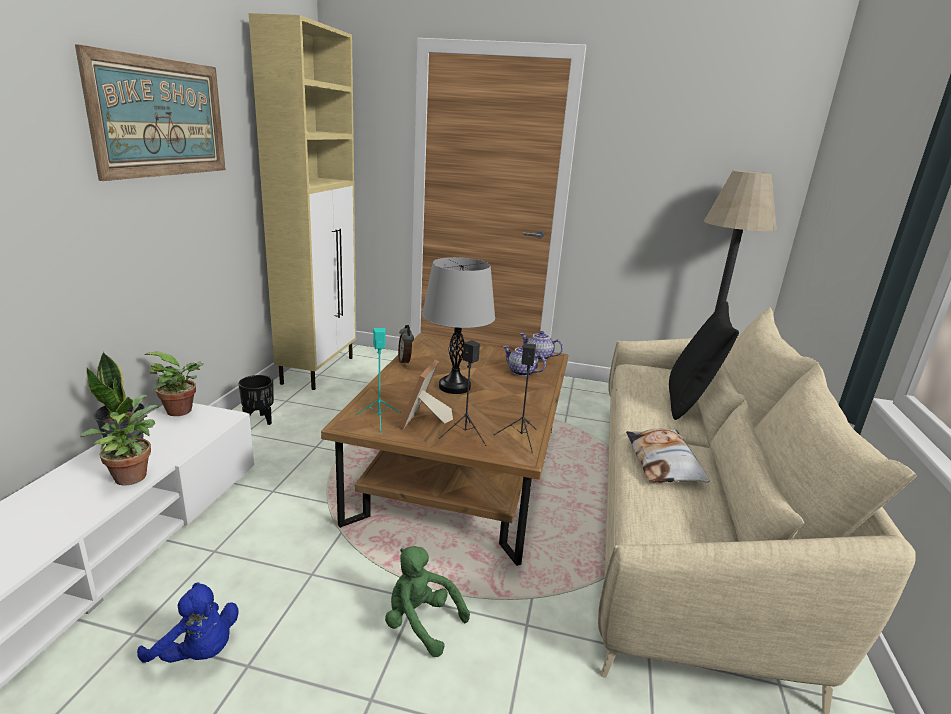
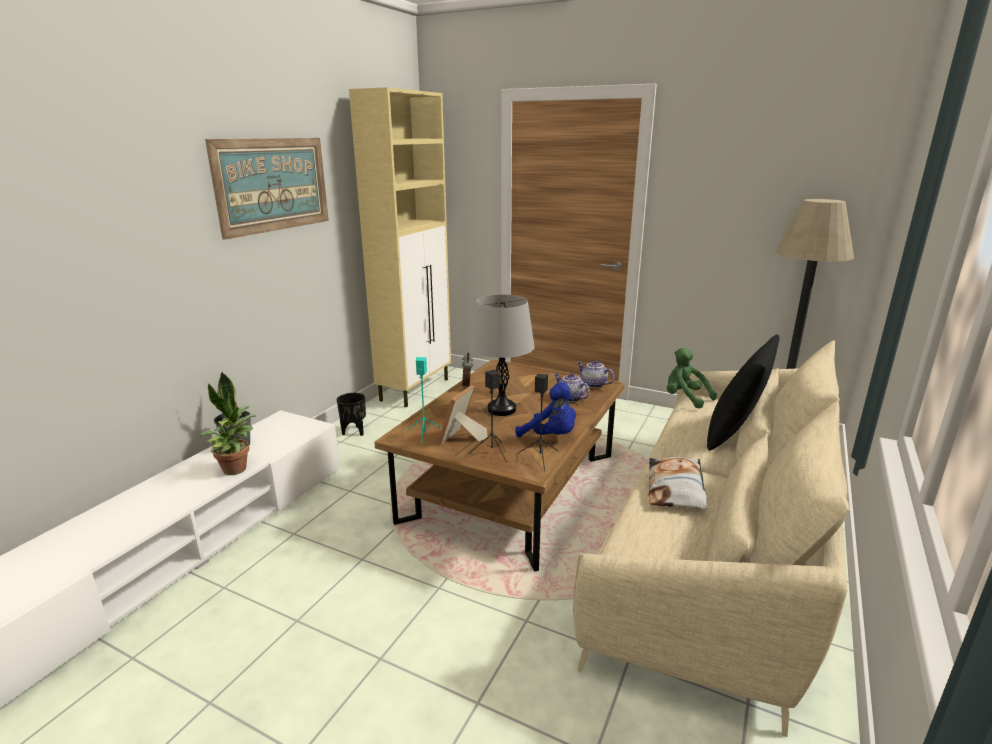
camera: 15 degrees right, 0 degrees up
blue plush toy [137,583,238,663] -> blue plush toy moved to [515,382,576,437]
potted plant [144,351,204,416] -> none
green plush toy [385,546,470,657] -> green plush toy moved to [667,348,717,408]

